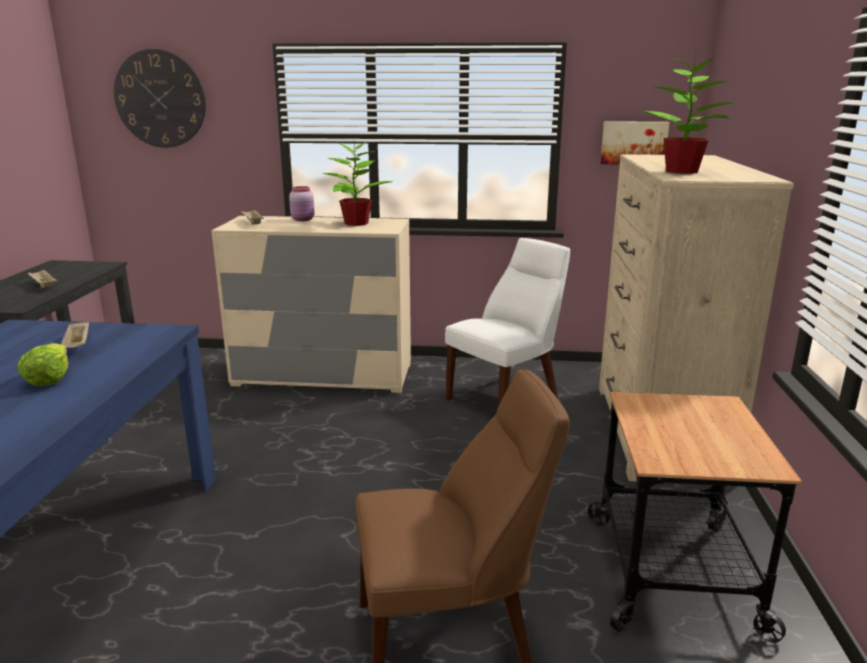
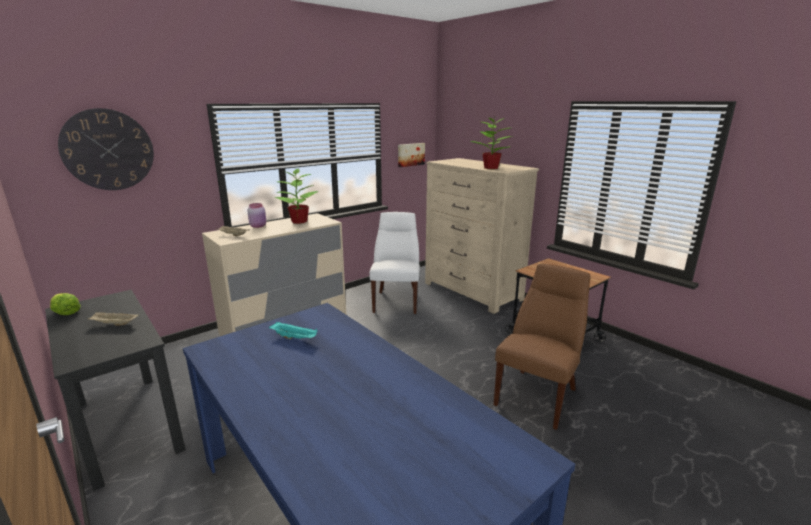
camera: 45 degrees left, 0 degrees up
lettuce [18,343,68,386] -> lettuce moved to [50,293,81,315]
beige tray [61,321,89,348] -> turquoise tray [269,321,318,339]

